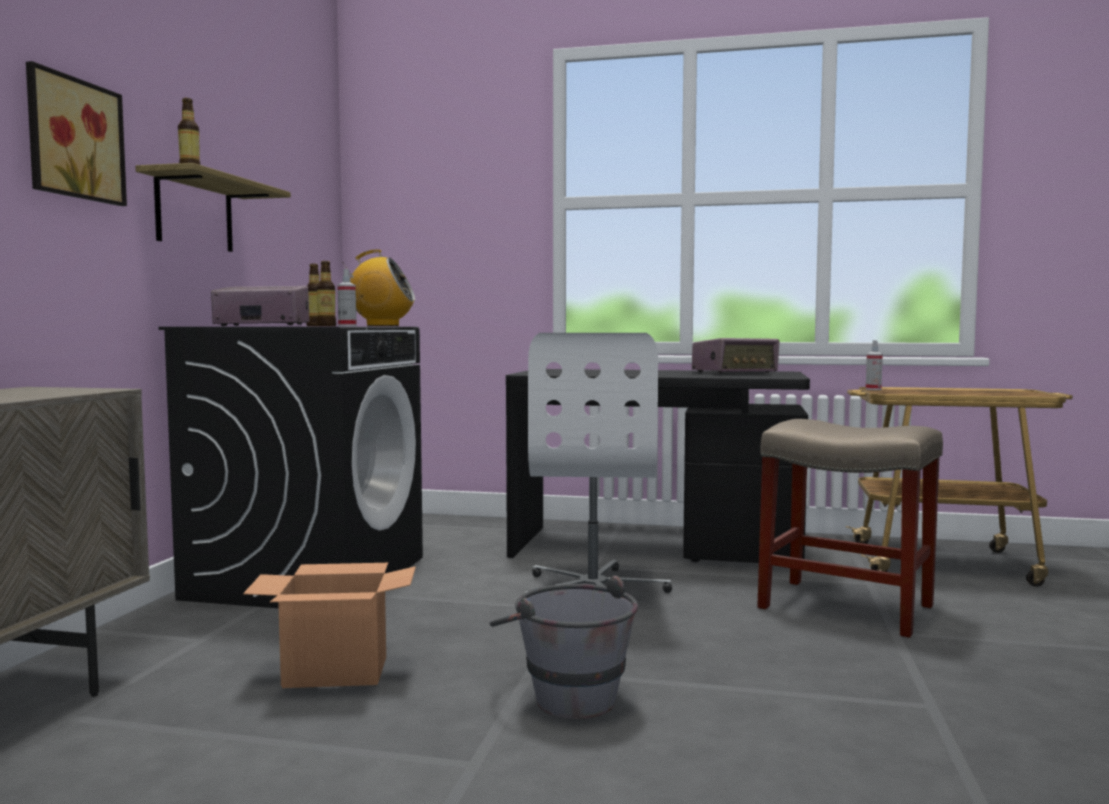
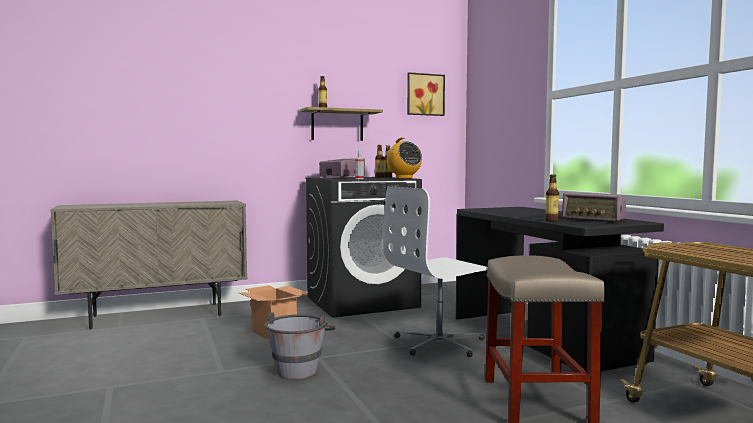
camera: 55 degrees right, 0 degrees up
picture [26,61,127,206] -> picture moved to [407,72,445,116]
spray bottle [866,340,883,390] -> none
none -> bottle [545,175,559,222]

